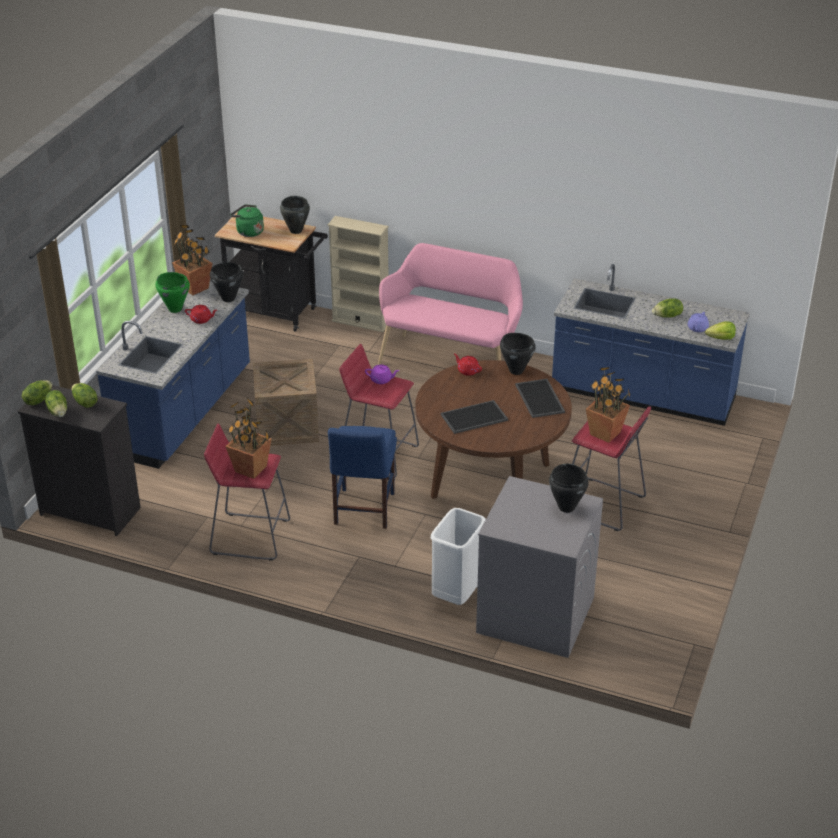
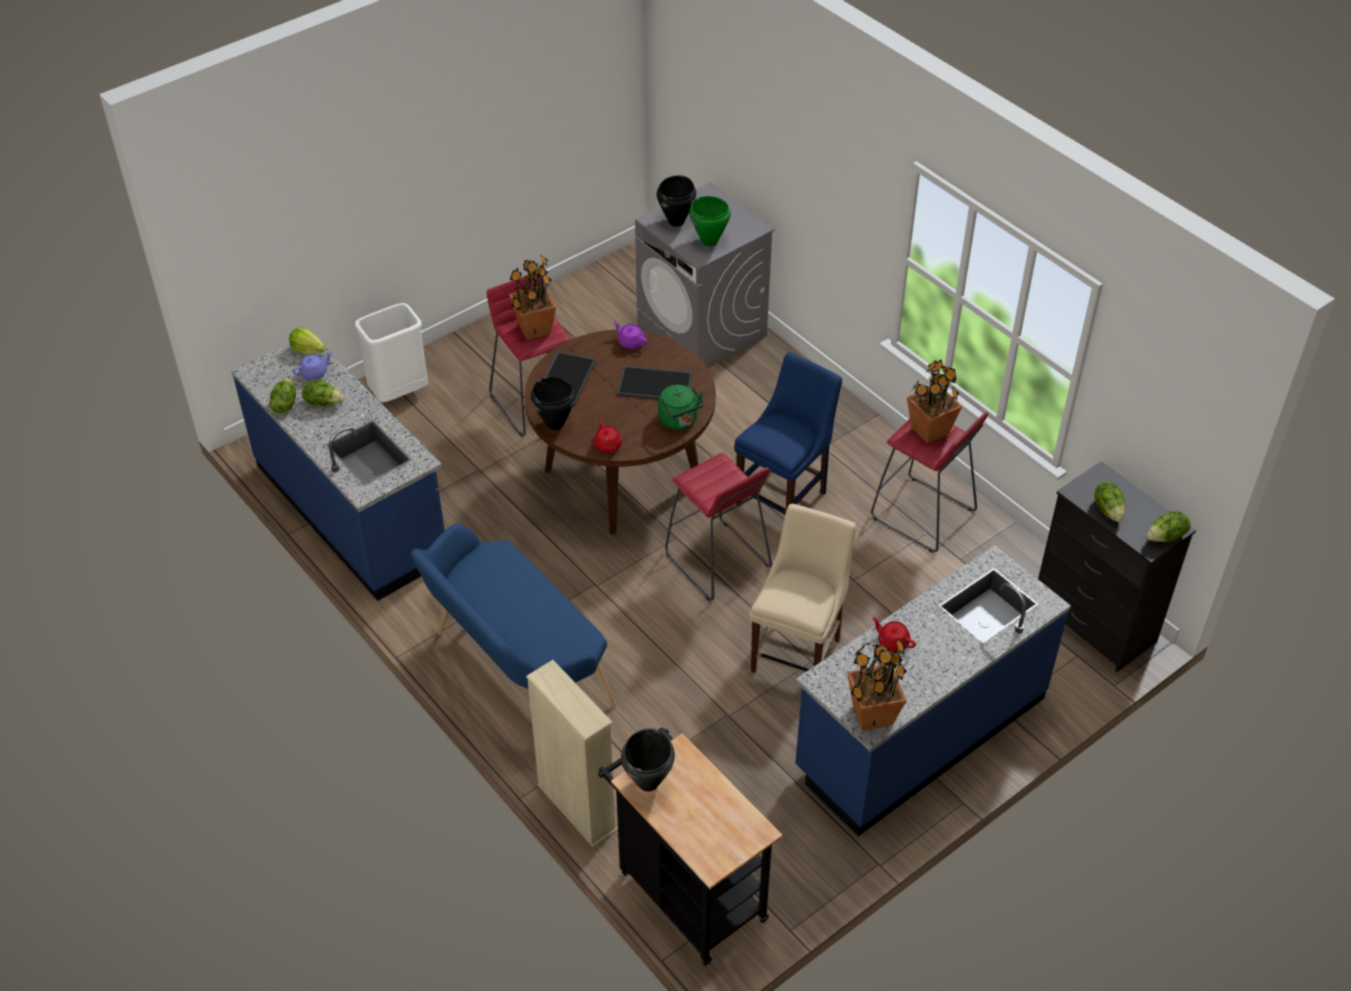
camera: 150 degrees left, 10 degrees up
lettuce [45,390,67,417] -> lettuce moved to [269,378,296,413]
green cooking pot [156,272,190,313] -> green cooking pot moved to [690,196,731,246]
black cooking pot [210,262,243,302] -> none
green kettle [230,204,264,237] -> green kettle moved to [658,384,704,430]
crate [253,359,319,446] -> beige chair [750,504,856,674]
purple teapot [365,365,399,384] -> purple teapot moved to [613,321,647,349]
pink bench [378,243,523,365] -> blue bench [411,524,616,708]
white trash can [430,508,486,605] -> white trash can moved to [355,303,428,402]

